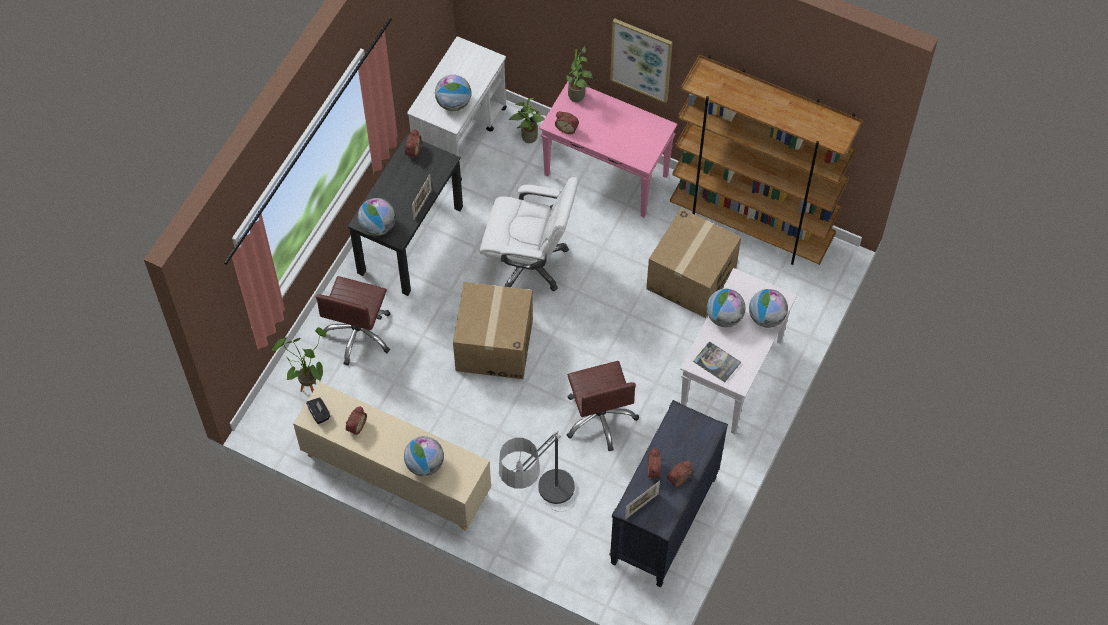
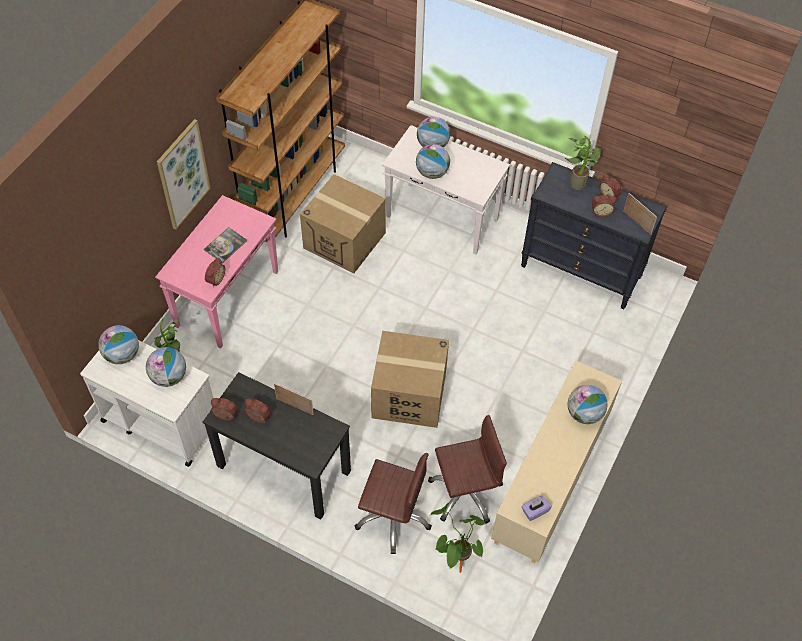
camera: 90 degrees left, 5 degrees down
black tissue box [306,397,330,424] -> purple tissue box [521,495,552,521]
alarm clock [346,406,367,435] -> alarm clock moved to [244,399,271,423]
globe [358,198,396,236] -> globe moved to [98,325,139,364]
white office chair [480,177,579,291] -> none
floor lamp [499,431,575,512] -> none
potted plant [566,46,595,102] -> potted plant moved to [565,135,602,190]
brown office chair [567,361,639,451] -> brown office chair moved to [428,415,507,524]
book [693,341,741,382] -> book moved to [204,227,247,263]

